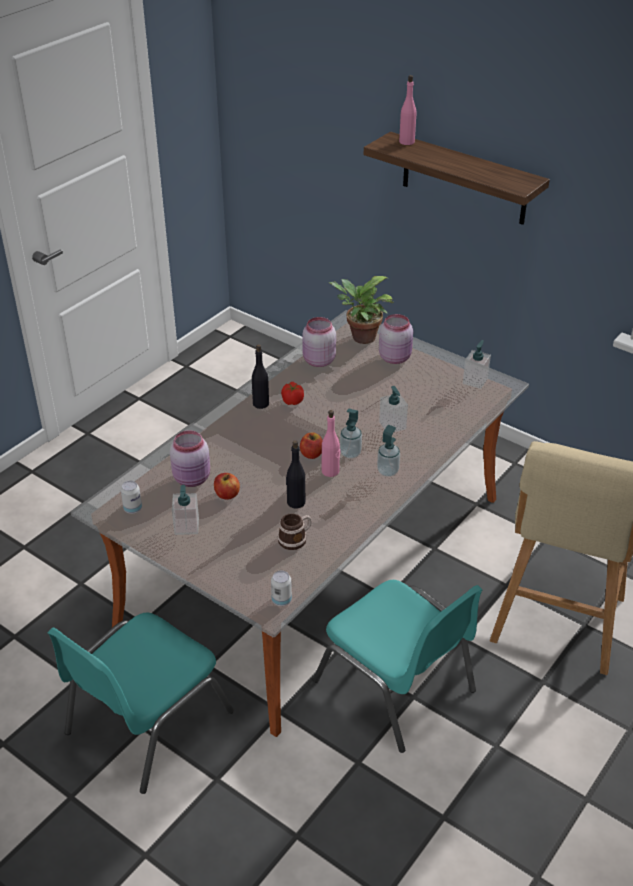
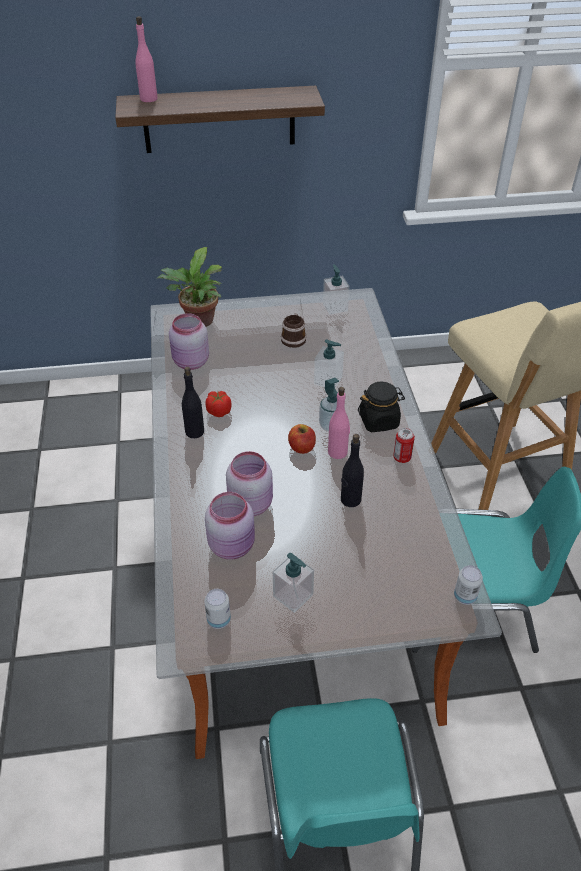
camera: 45 degrees left, 5 degrees up
apple [214,473,240,500] -> none
mug [278,513,312,550] -> mug moved to [281,313,306,348]
soap dispenser [377,425,400,477] -> black jar [358,382,405,432]
pink jar [379,314,413,364] -> pink jar moved to [226,451,273,516]
none -> can [393,428,415,463]

